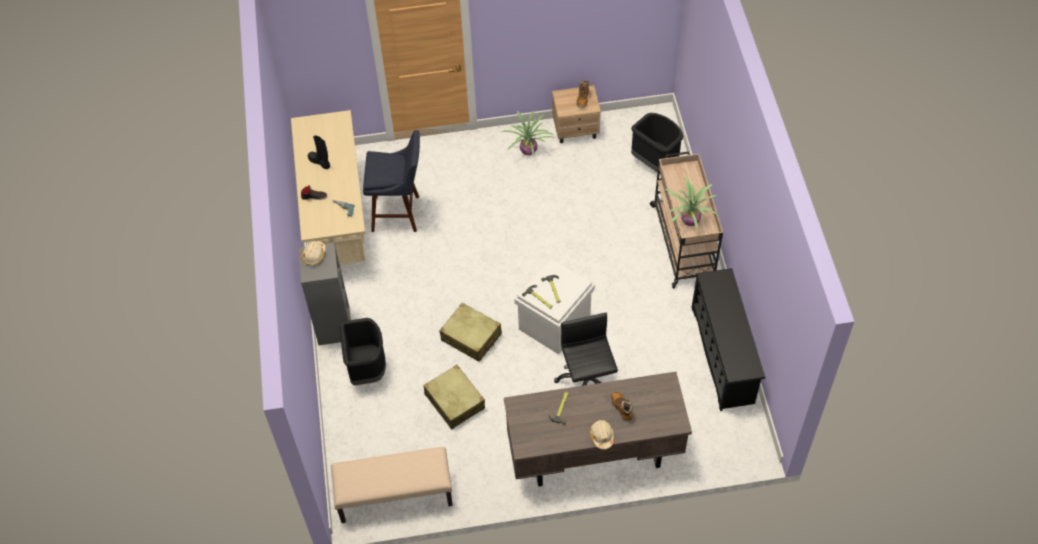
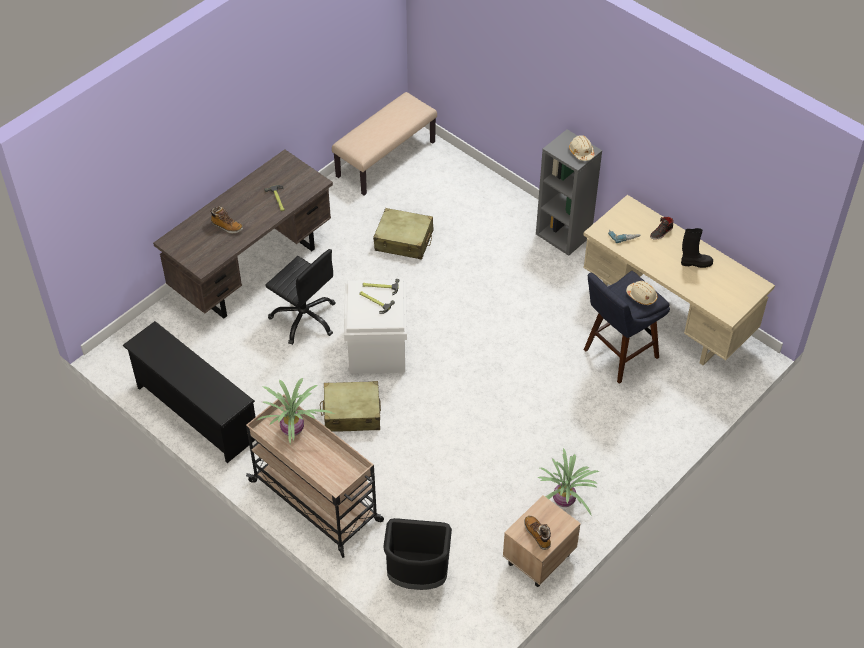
camera: 140 degrees right, 5 degrees down
black trash can [339,318,386,386] -> none
beige suitcase [439,303,502,362] -> beige suitcase moved to [320,381,381,432]
beige hard hat [590,420,614,449] -> beige hard hat moved to [626,281,657,305]

